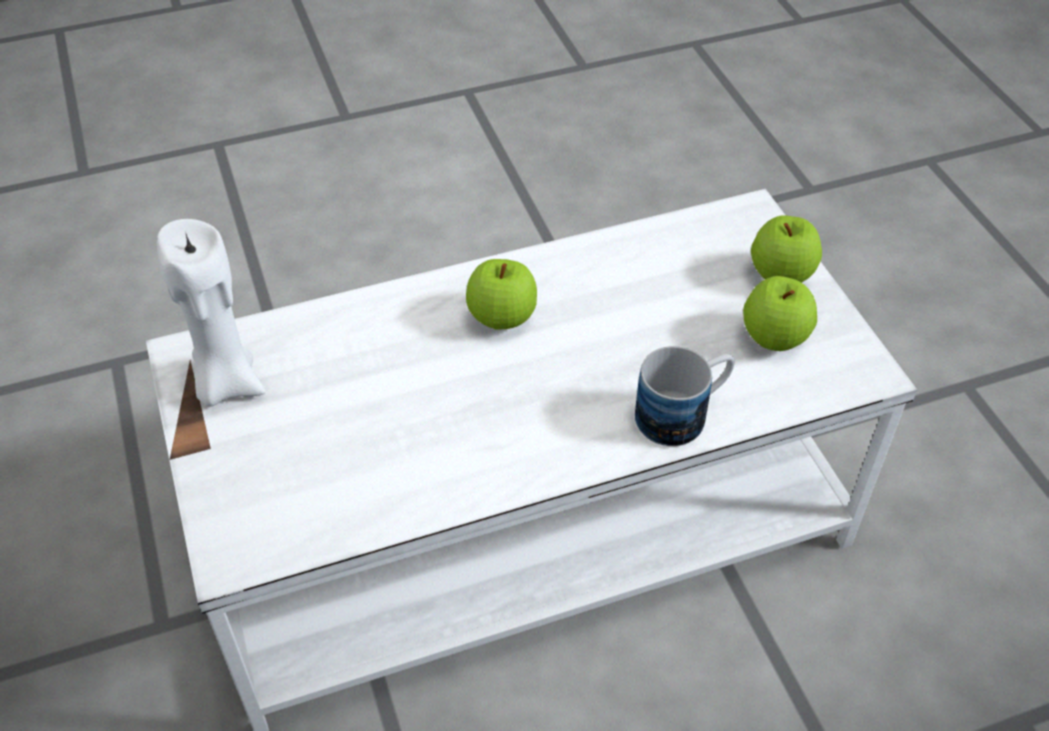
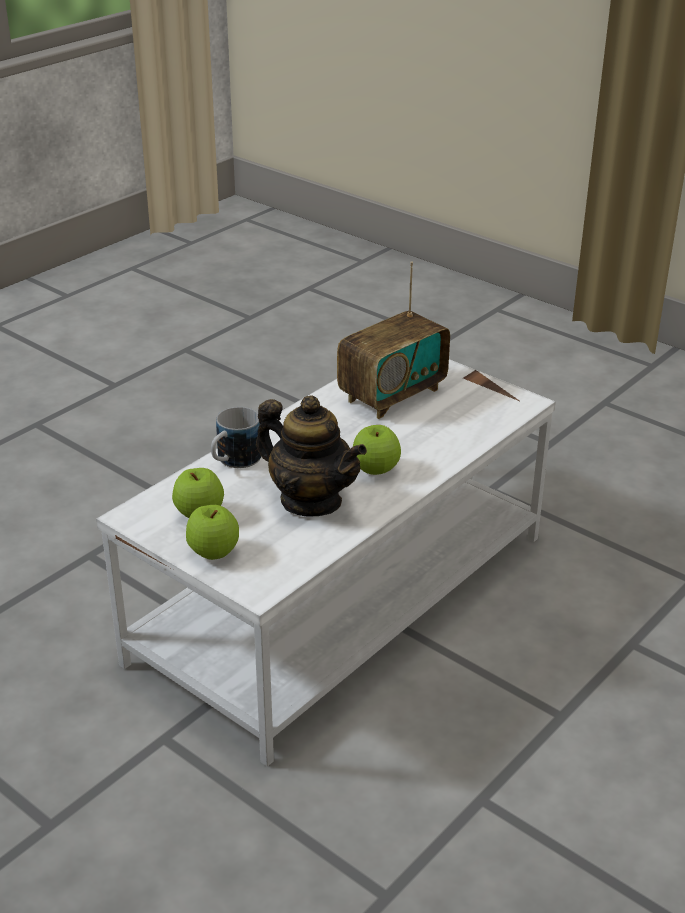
camera: 150 degrees right, 15 degrees down
white candle [157,219,266,407] -> none
none -> teapot [256,395,367,517]
none -> radio [337,261,450,419]

